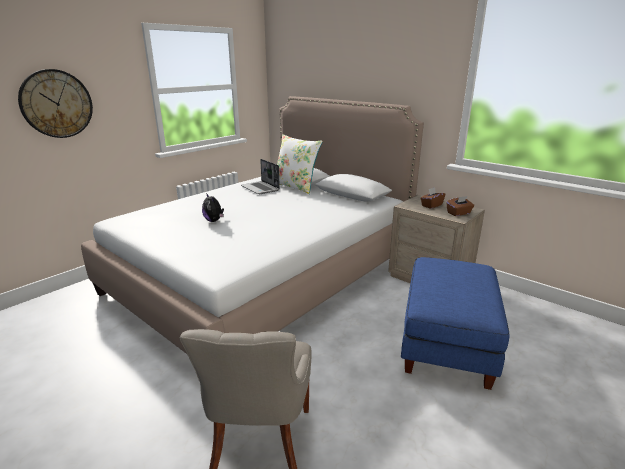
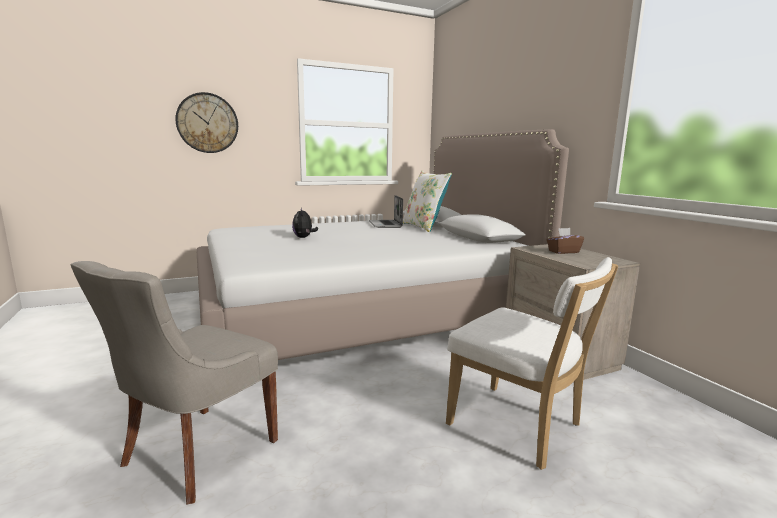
camera: 25 degrees right, 10 degrees down
blue ottoman [401,257,509,390] -> white chair [446,257,618,470]
brown tissue box [446,196,474,216] -> none

